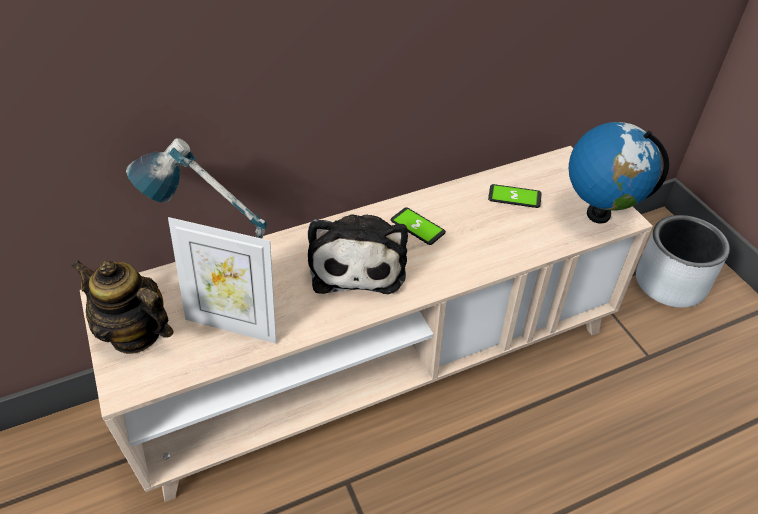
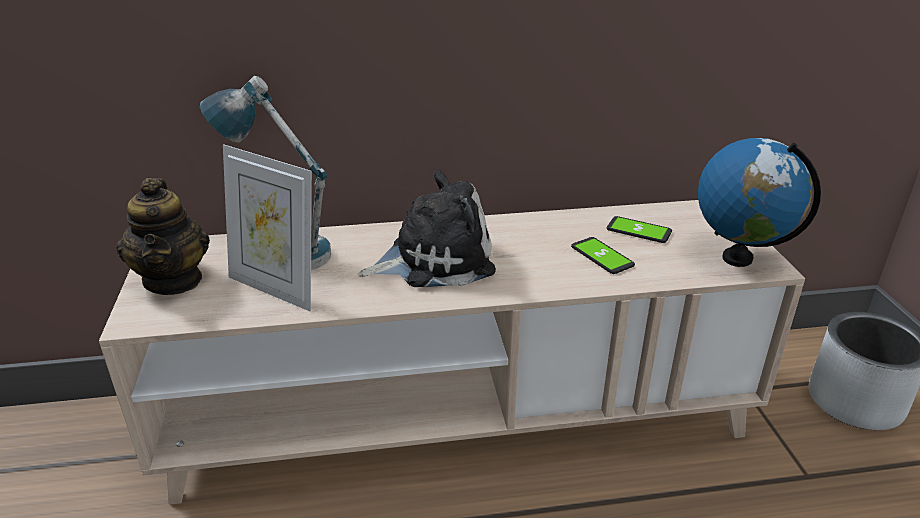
camera: 15 degrees right, 15 degrees down
teapot [71,260,173,354] -> teapot turned 150 degrees counterclockwise [116,178,210,295]
plush toy [308,214,408,294] -> plush toy turned 120 degrees counterclockwise [358,170,496,287]
phone [391,207,446,245] -> phone moved to [571,237,635,274]

